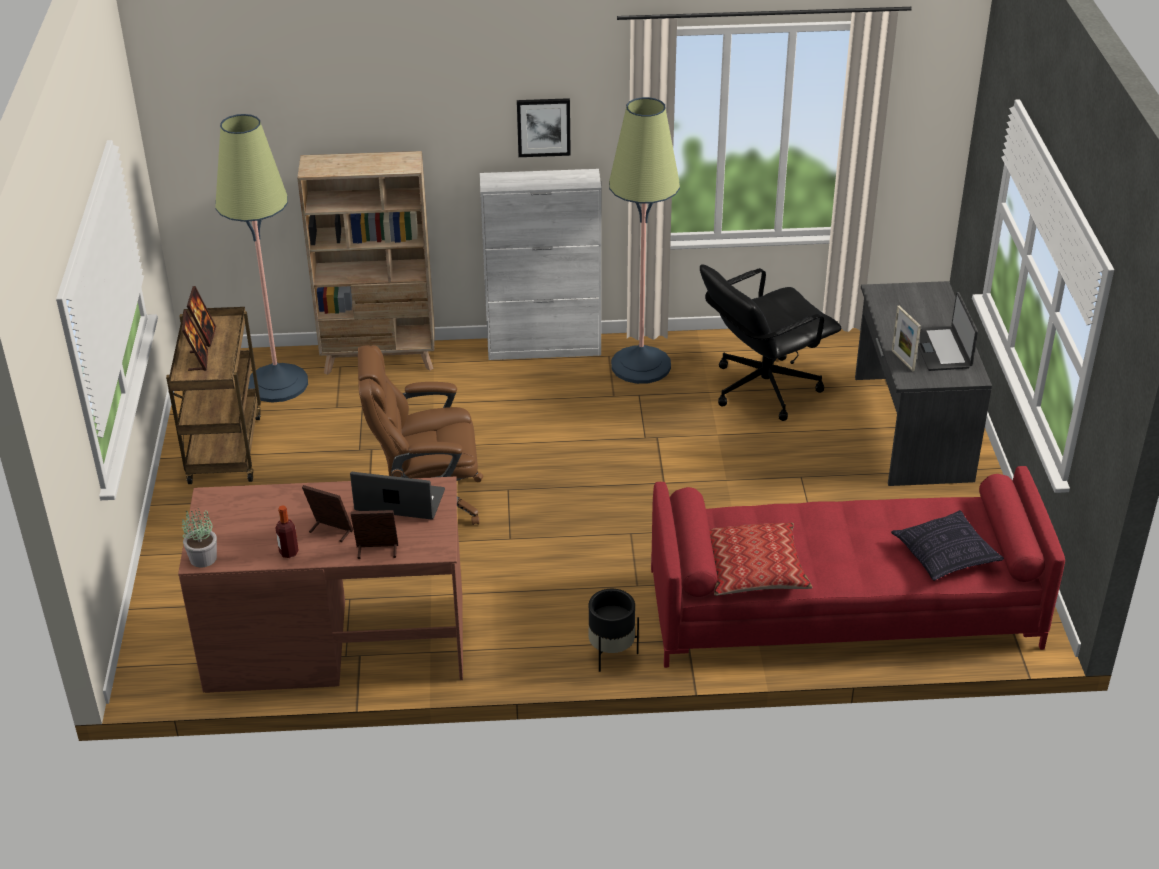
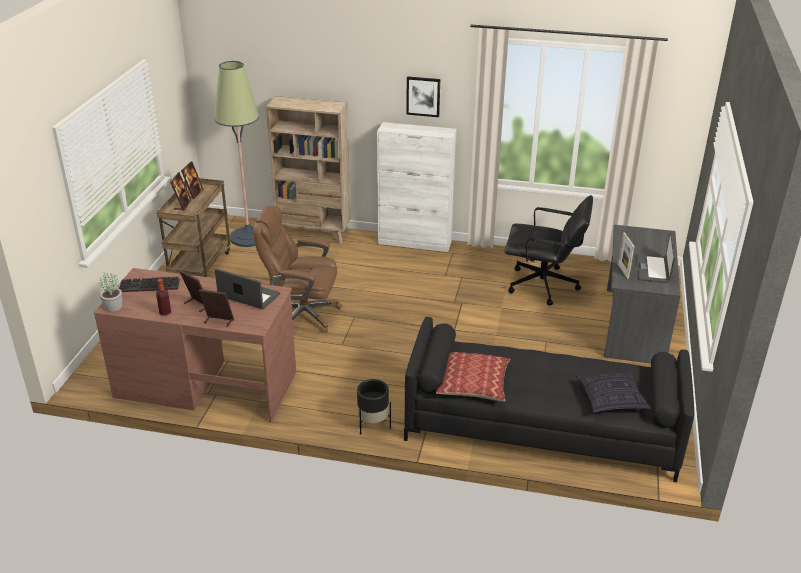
camera: 15 degrees right, 5 degrees down
floor lamp [609,97,680,384] -> none
red sofa [651,466,1065,668] -> black sofa [404,317,694,482]
black office chair [700,264,841,421] -> black office chair turned 150 degrees counterclockwise [504,195,593,306]
none -> keyboard [119,277,180,292]

